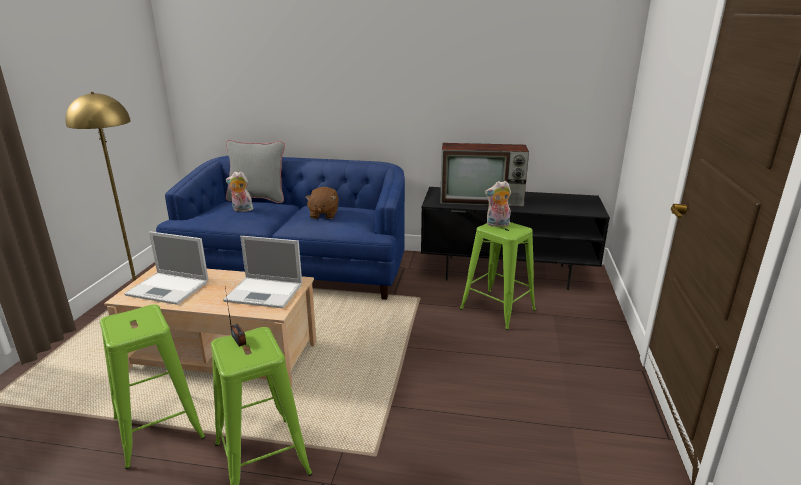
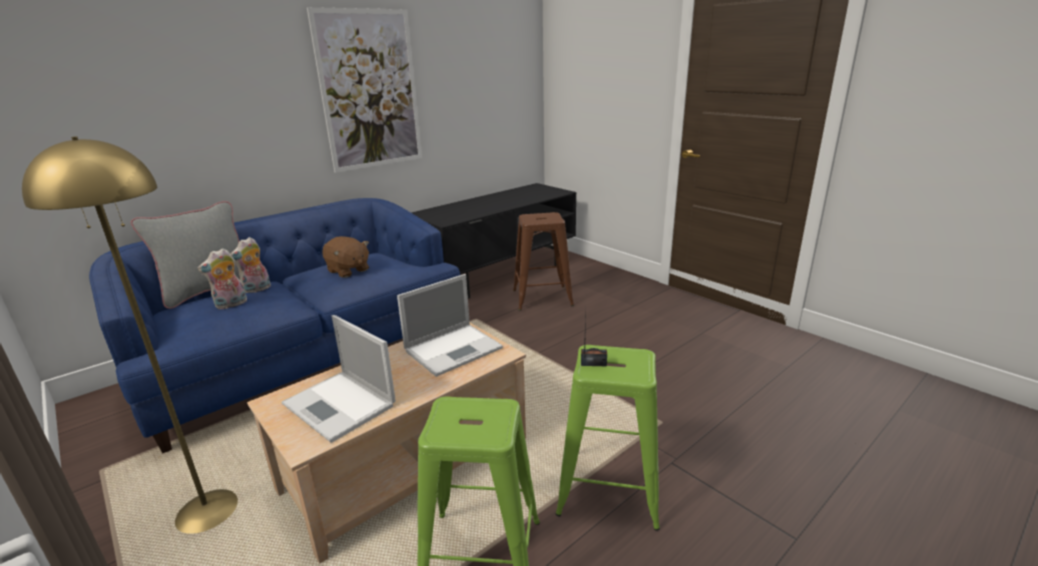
camera: 50 degrees left, 0 degrees up
laptop [124,231,208,305] -> laptop turned 75 degrees clockwise [281,315,396,443]
television [440,143,529,206] -> none
green stool [460,222,536,330] -> brown stool [513,212,574,311]
plush toy [485,181,511,227] -> plush toy moved to [230,237,271,293]
none -> picture [307,7,422,173]

